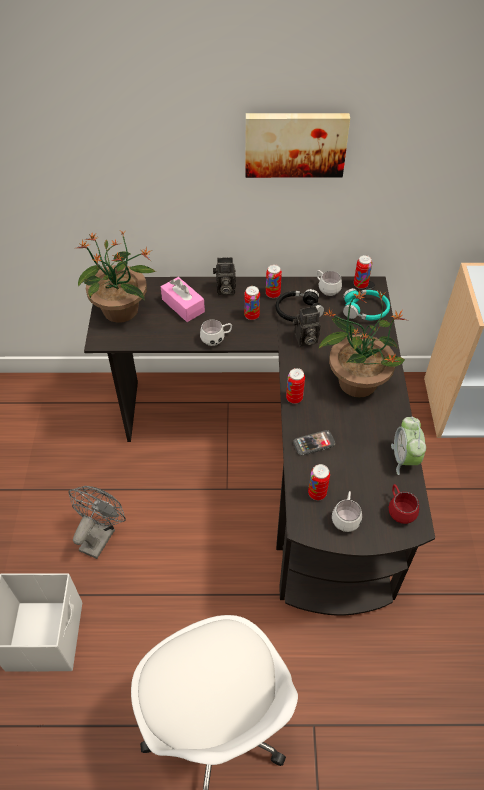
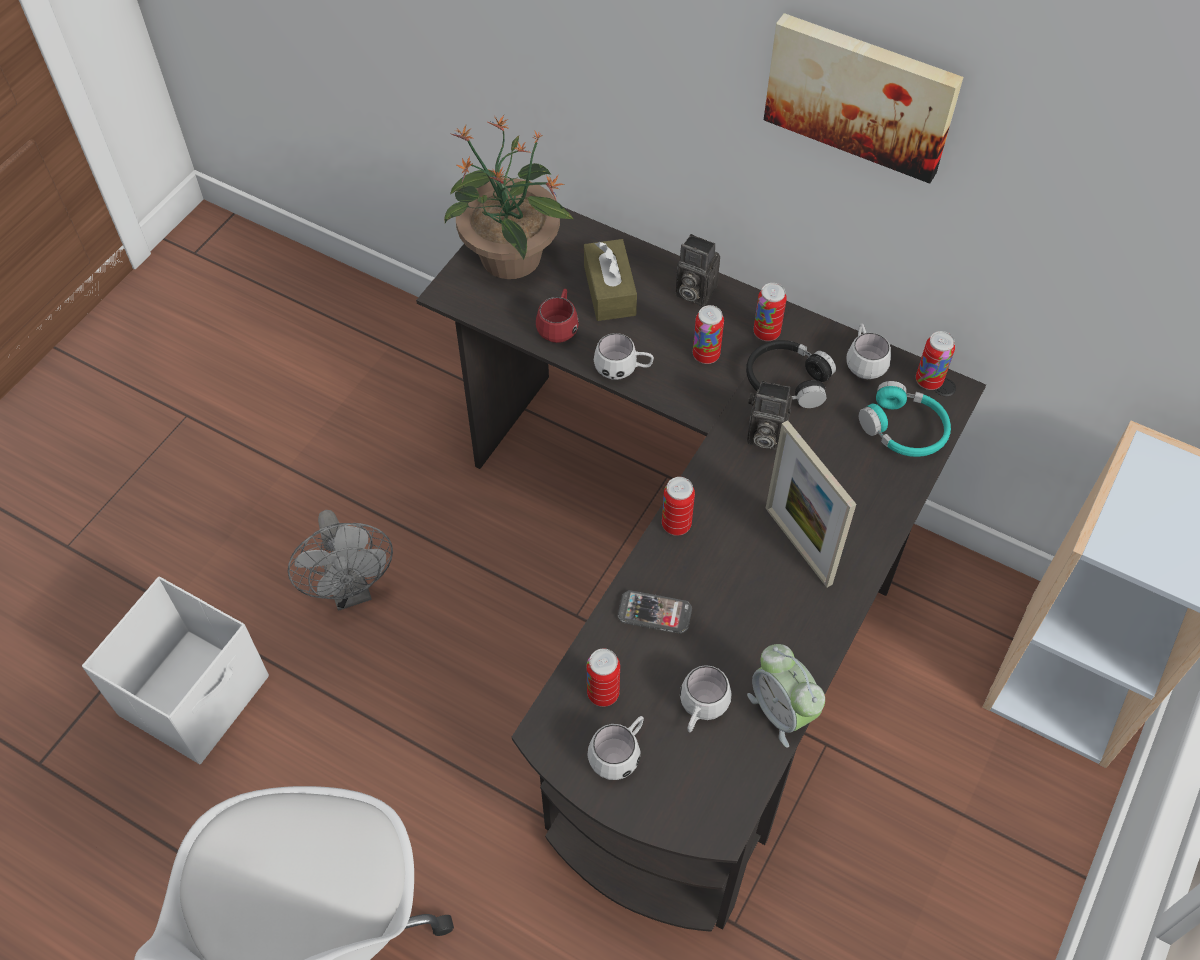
camera: 30 degrees right, 5 degrees up
grey fan [69,486,126,559] -> grey fan turned 105 degrees clockwise [288,510,393,611]
pink tissue box [161,277,205,322] -> brown tissue box [584,239,637,321]
potted plant [319,290,406,398] -> picture frame [766,421,856,587]
red mug [389,484,419,524] -> red mug moved to [536,289,579,343]
alarm clock [391,417,426,475] -> alarm clock turned 60 degrees counterclockwise [747,644,825,748]
none -> white mug [680,665,731,733]

